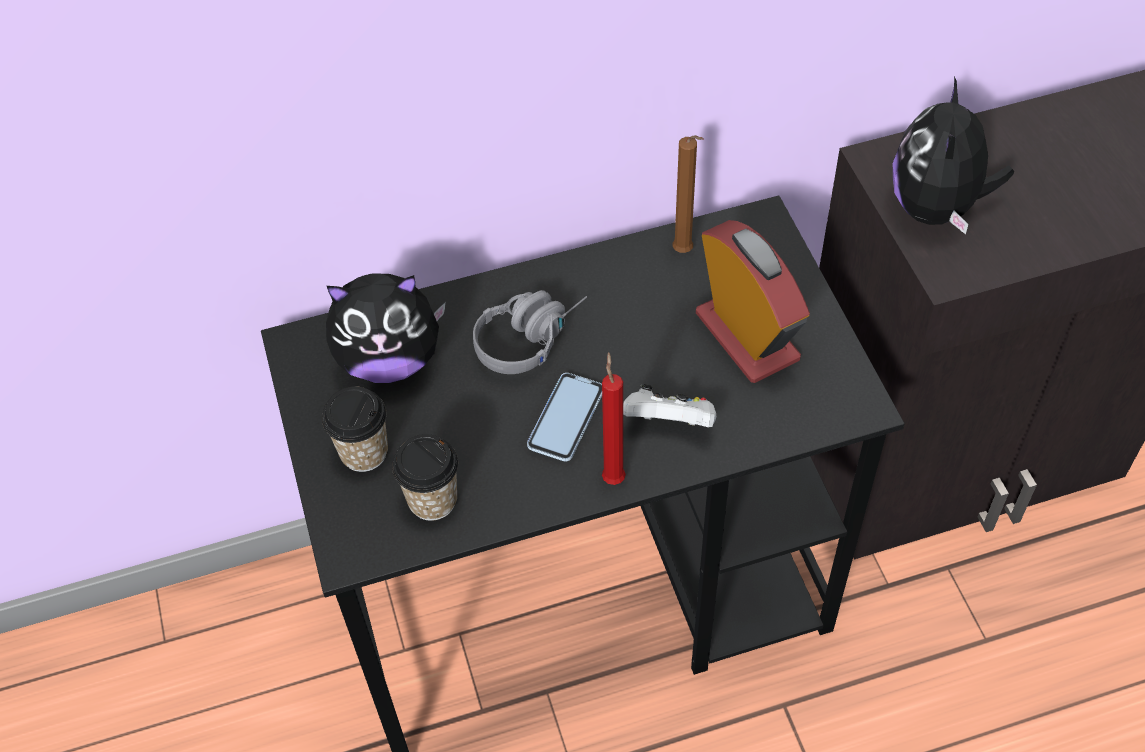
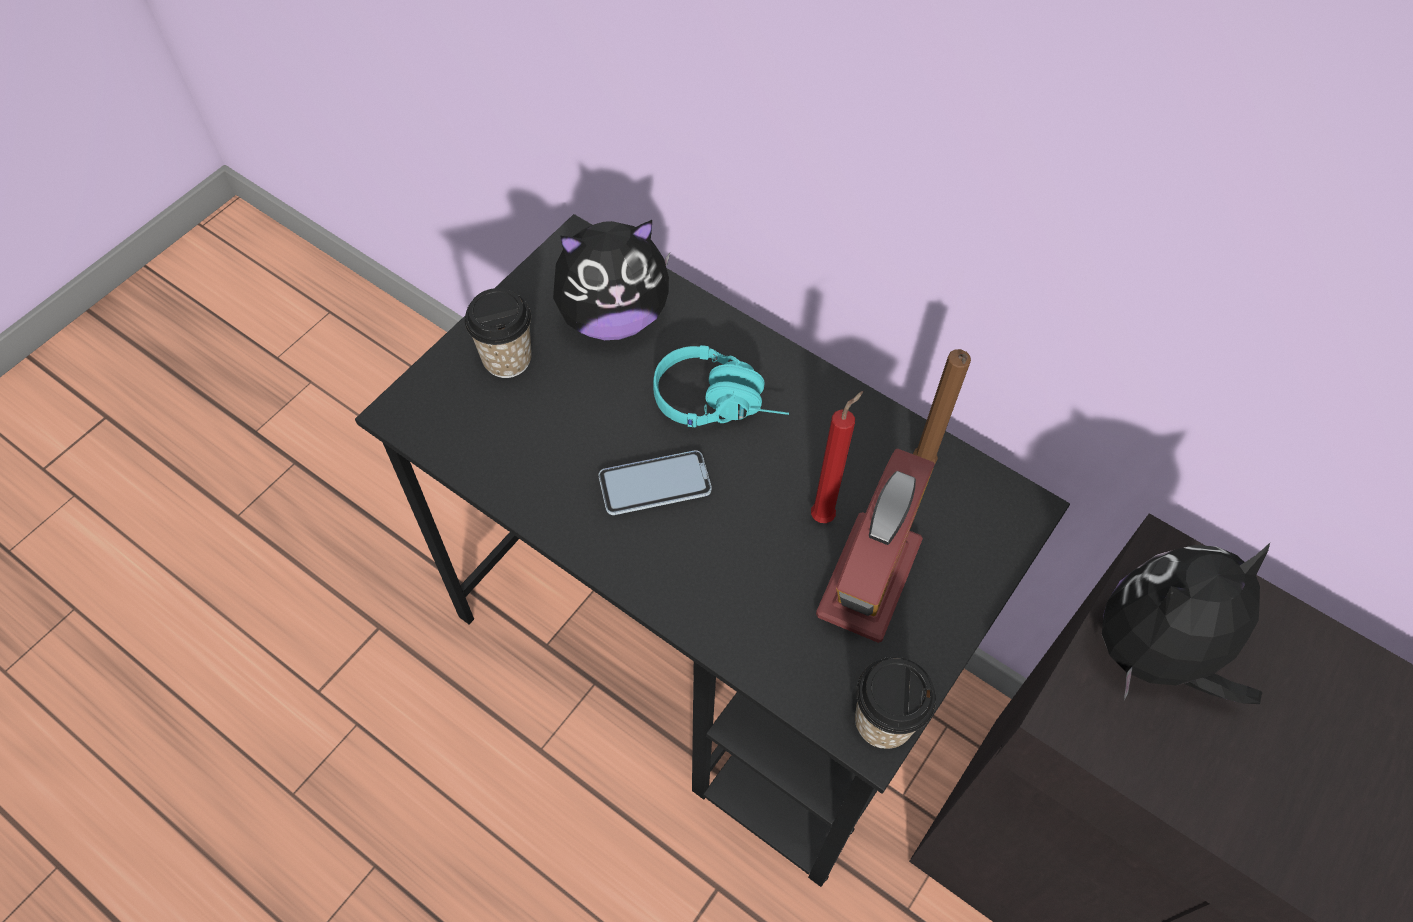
camera: 50 degrees right, 5 degrees up
plush toy [326,274,446,383] -> plush toy turned 60 degrees counterclockwise [553,220,670,340]
cup [392,434,458,521] -> cup moved to [855,657,936,749]
grey headphones [473,290,587,374] -> turquoise headphones [653,345,789,428]
red candle [602,352,626,485] -> red candle moved to [811,391,863,523]
white game controller [623,384,716,427] -> none

